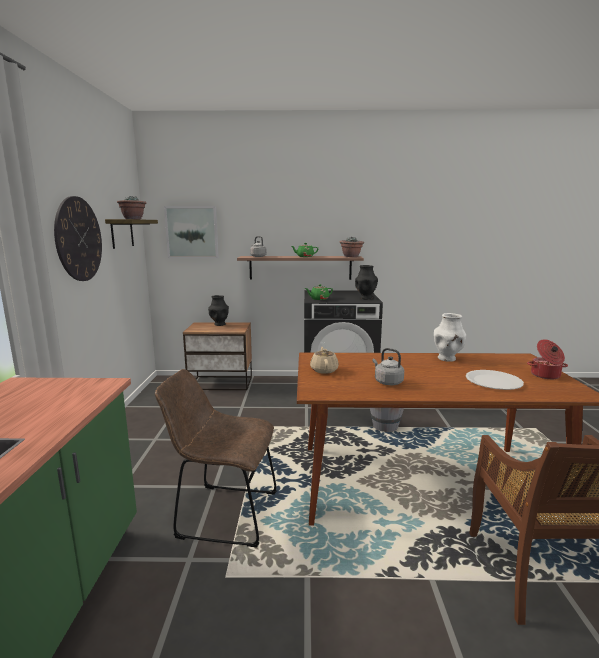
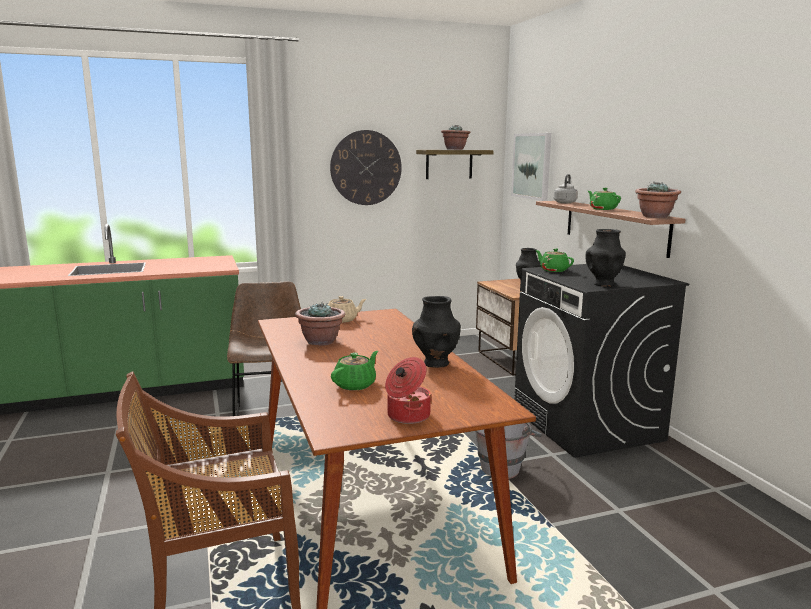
camera: 70 degrees right, 0 degrees up
grey kettle [372,348,404,385] -> potted plant [295,302,345,346]
white vase [434,313,466,362] -> black vase [412,296,461,368]
white plate [466,370,524,390] -> green teapot [331,351,378,391]

